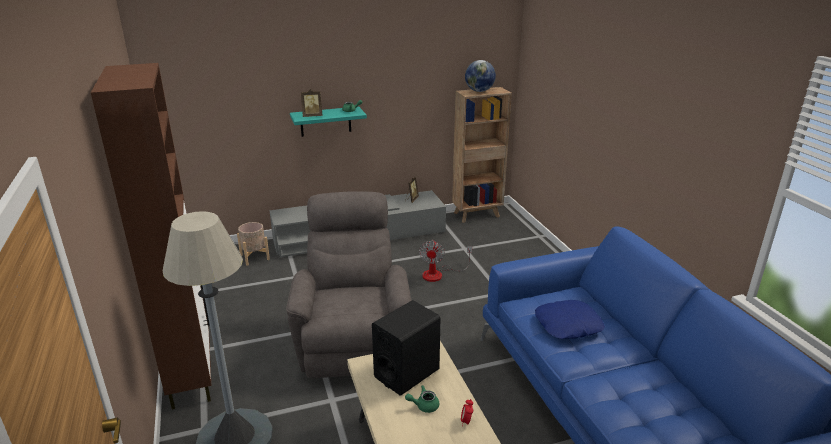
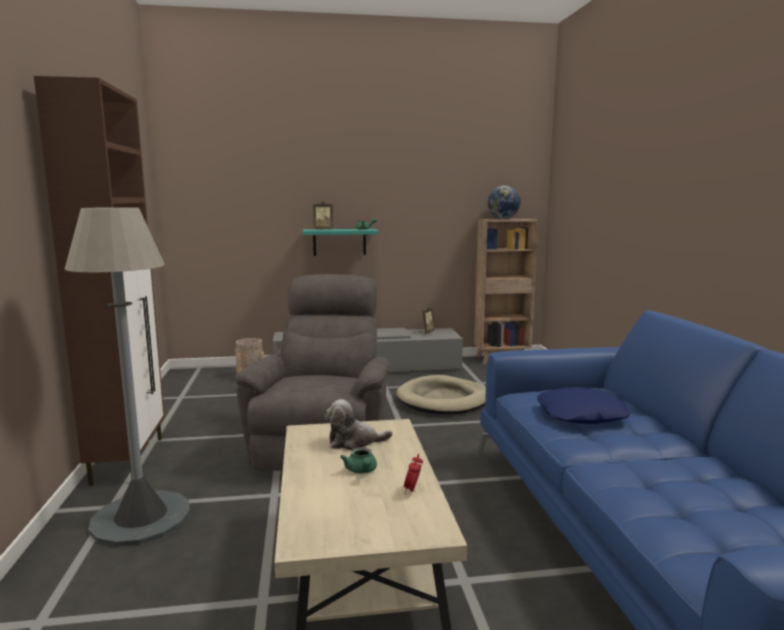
camera: 10 degrees right, 15 degrees down
black speaker [372,300,440,396] -> plush toy [324,399,392,450]
green teapot [405,385,439,413] -> green teapot turned 105 degrees counterclockwise [340,447,377,474]
fan [419,240,472,282] -> beige dog bed [396,375,486,414]

